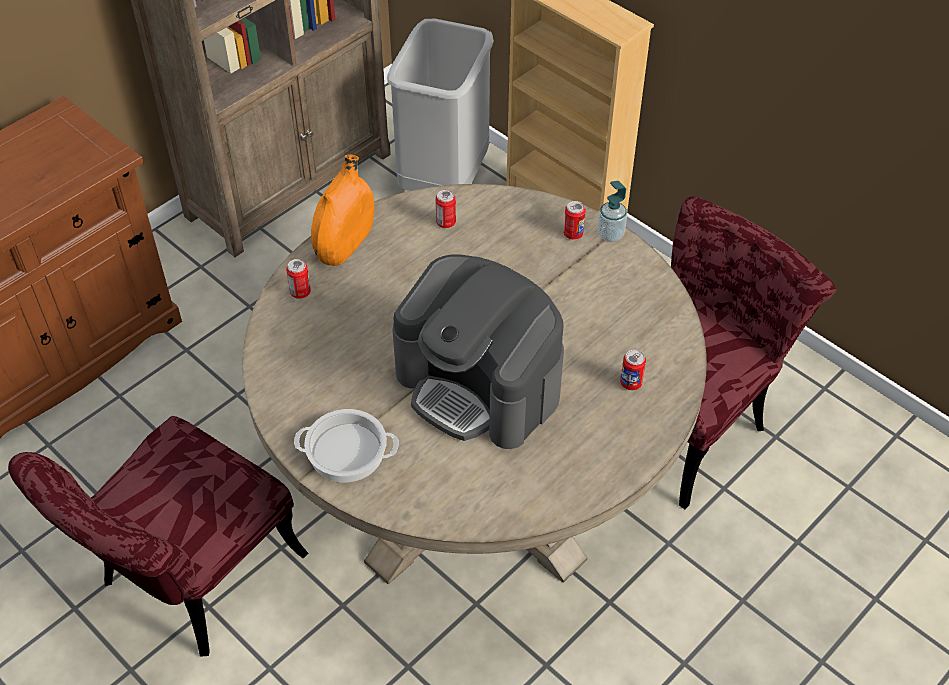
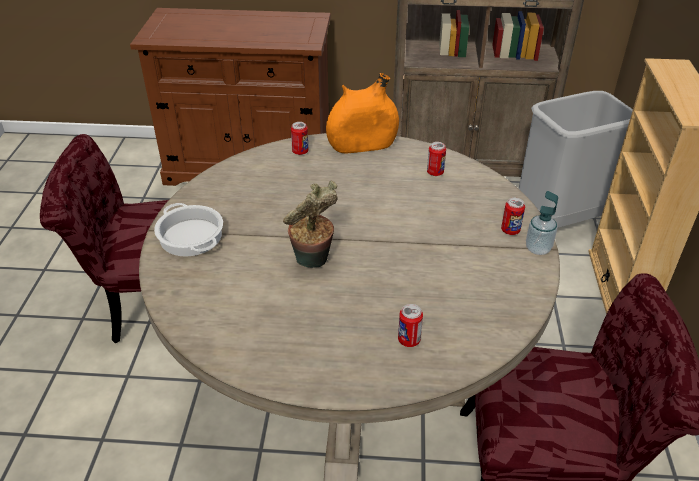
camera: 50 degrees right, 10 degrees down
coffee machine [392,255,564,449] -> potted plant [283,181,338,268]

